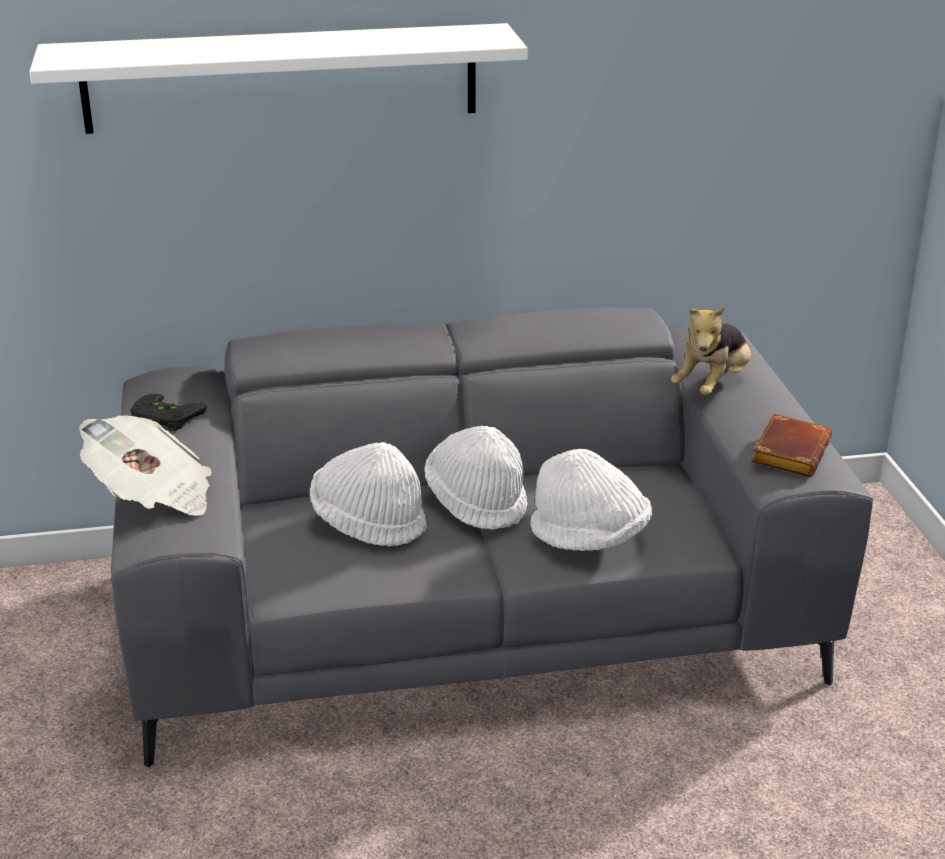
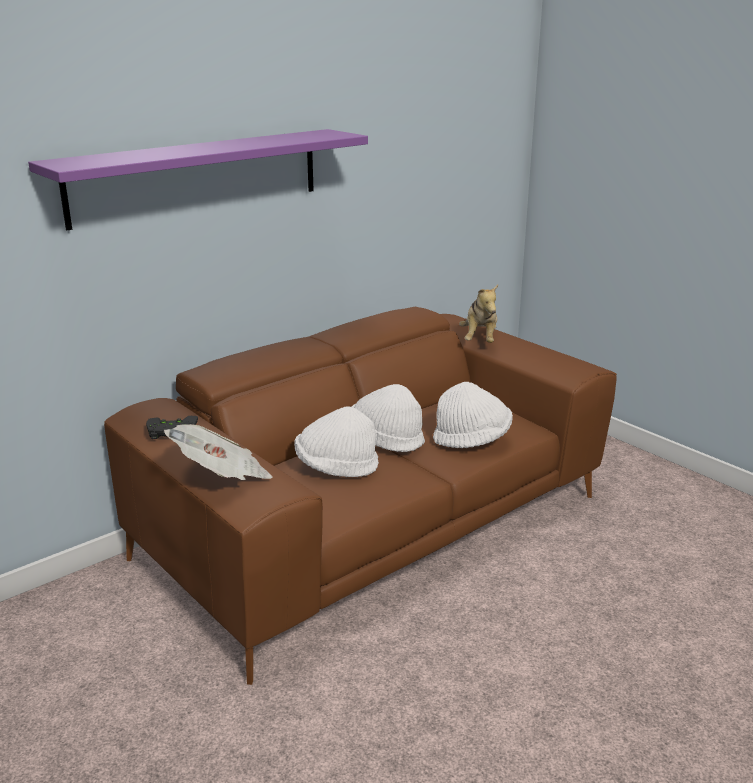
camera: 30 degrees left, 5 degrees down
white shelf [29,23,528,134] -> purple shelf [28,129,368,230]
grey sofa [111,307,873,768] -> brown sofa [104,307,617,685]
brown book [751,414,832,477] -> none

